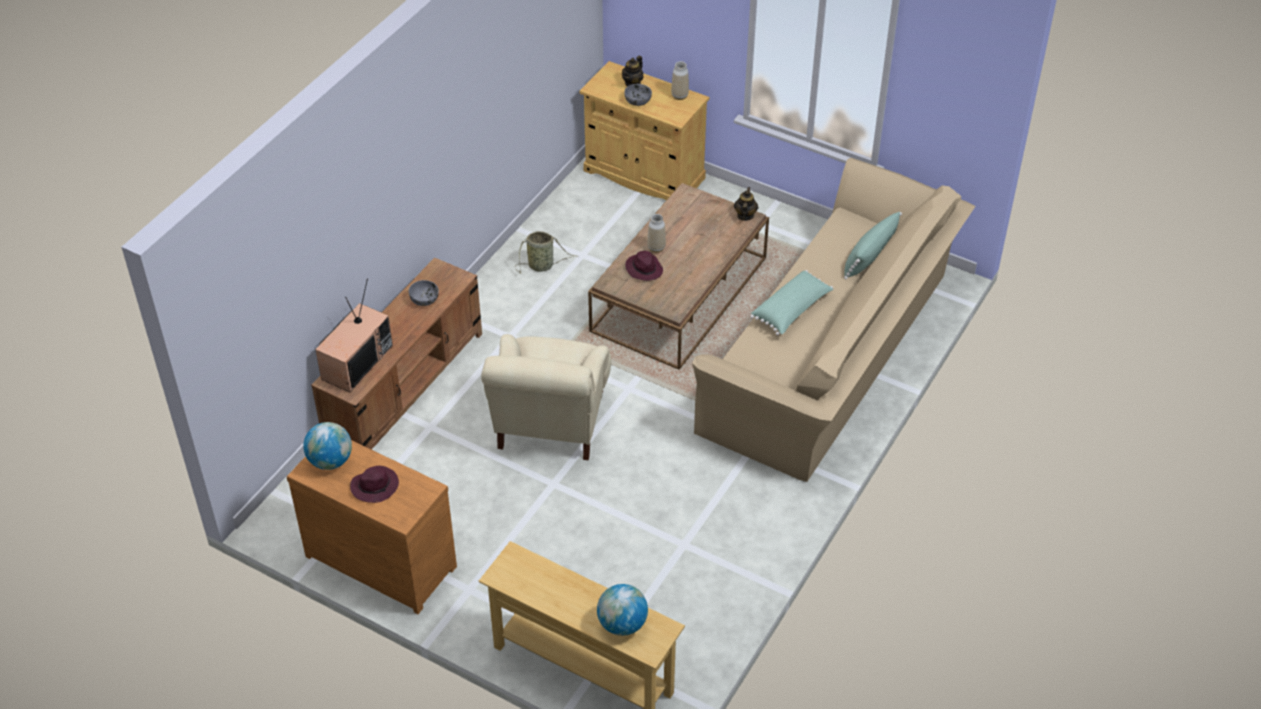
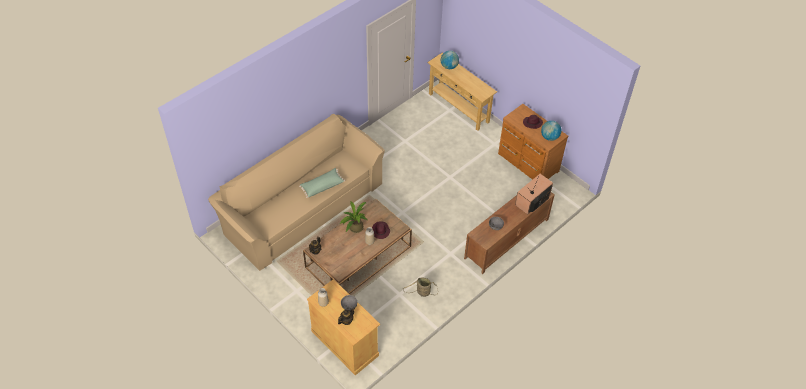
camera: 165 degrees left, 5 degrees up
beige armchair [481,334,611,460] -> none
green pillow [844,212,902,280] -> none
none -> potted plant [339,201,367,233]

